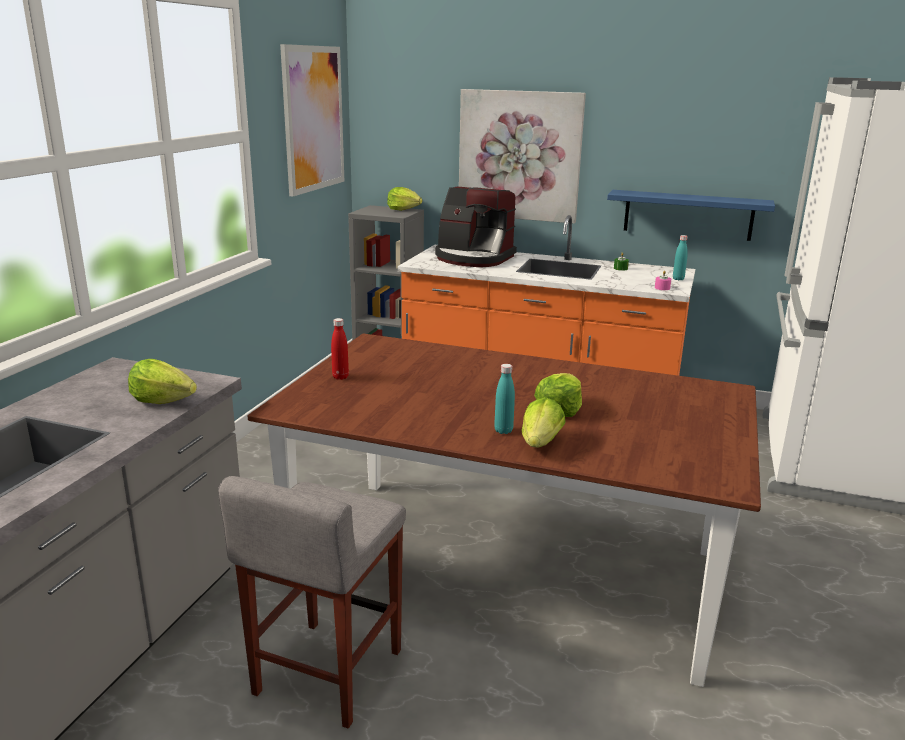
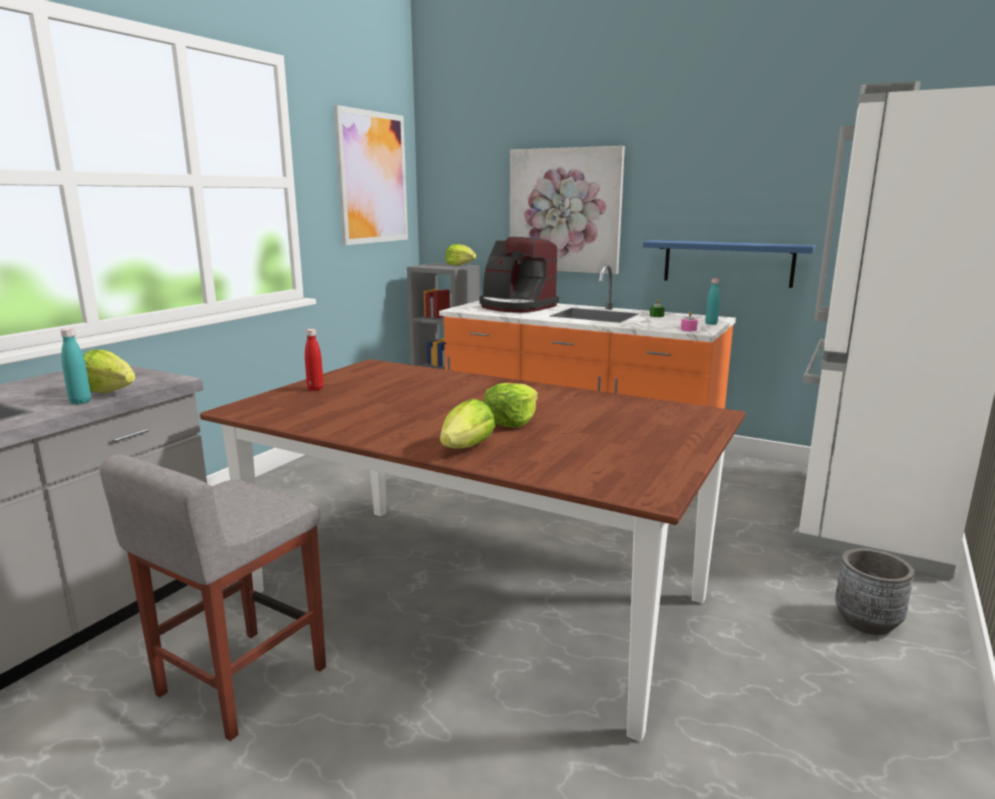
camera: 10 degrees right, 5 degrees down
turquoise bottle [494,364,515,434] -> turquoise bottle moved to [60,328,91,404]
none -> grey planter [835,548,915,635]

